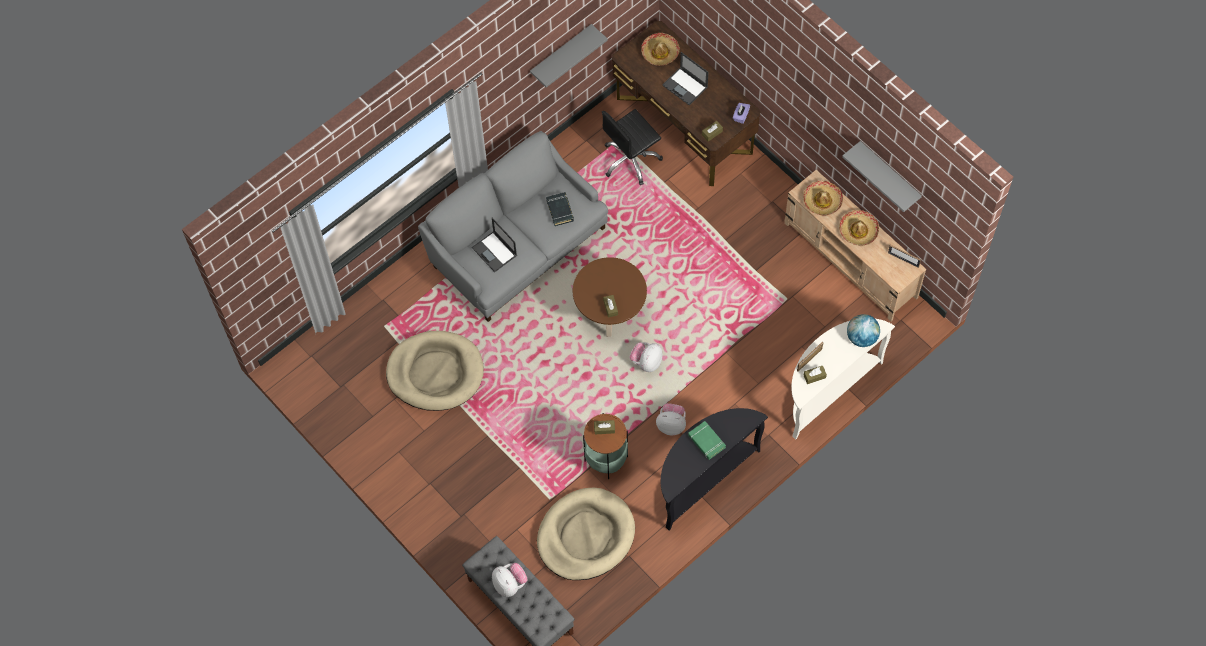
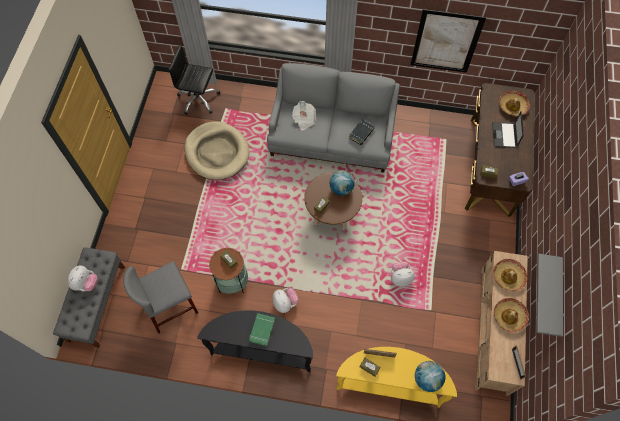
camera: 50 degrees right, 0 degrees up
laptop [472,218,517,272] -> newspaper [292,101,315,131]
grey shelf [530,24,608,87] -> picture [411,9,486,73]
beige dog bed [537,487,635,580] -> grey stool [123,261,198,334]
black office chair [602,109,663,185] -> black office chair moved to [168,45,220,115]
plush toy [630,342,663,372] -> plush toy moved to [391,262,415,287]
white console table [791,319,895,440] -> yellow console table [336,347,457,408]
none -> globe [330,170,355,196]

